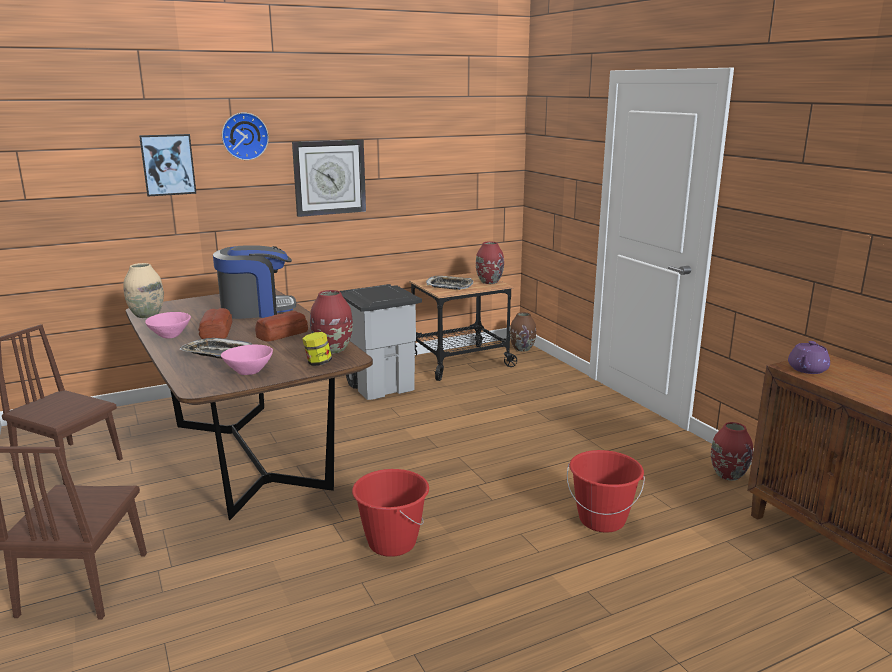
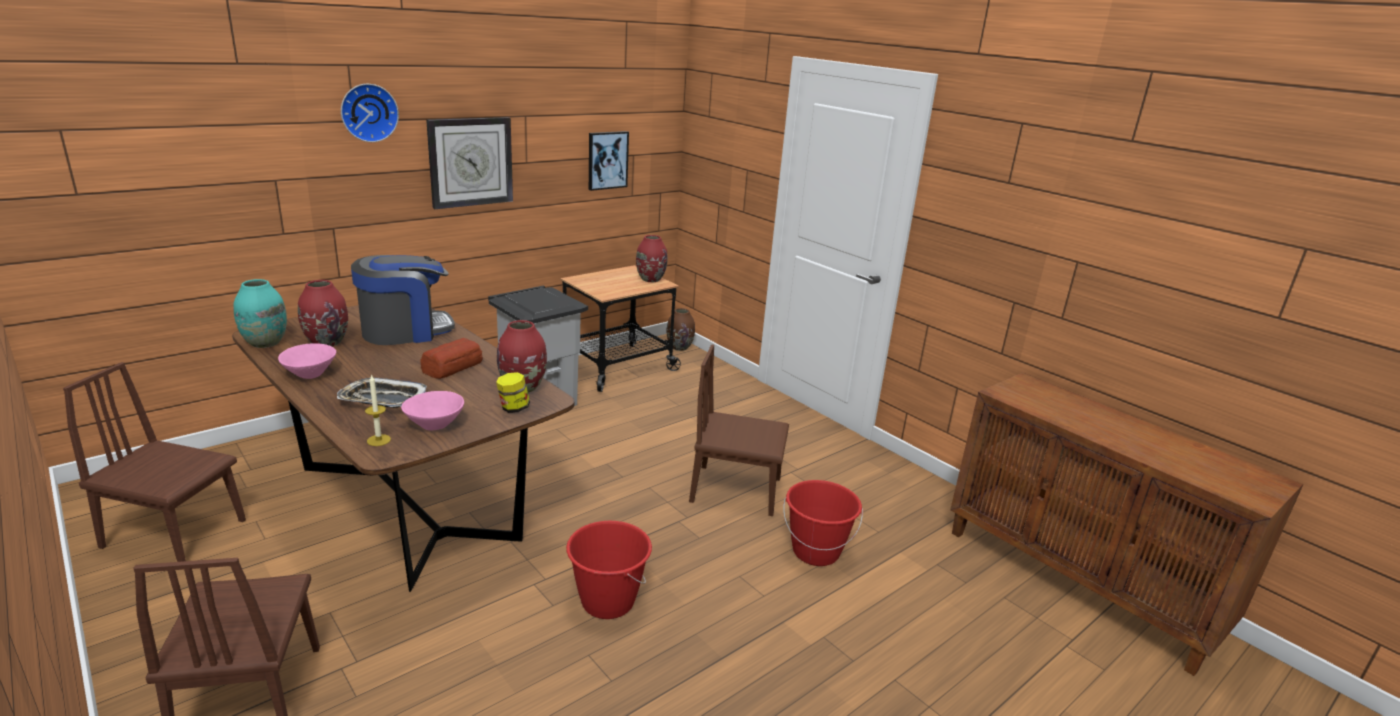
camera: 15 degrees left, 5 degrees up
beige vase [123,263,164,318] -> turquoise vase [233,279,287,348]
picture [139,134,196,196] -> picture moved to [589,131,629,191]
bread [198,308,232,339] -> none
tray [426,276,473,290] -> none
red vase [711,422,753,481] -> red vase moved to [298,280,348,347]
purple teapot [788,341,830,374] -> none
none -> candle [365,374,391,446]
none -> brown chair [689,344,789,516]

